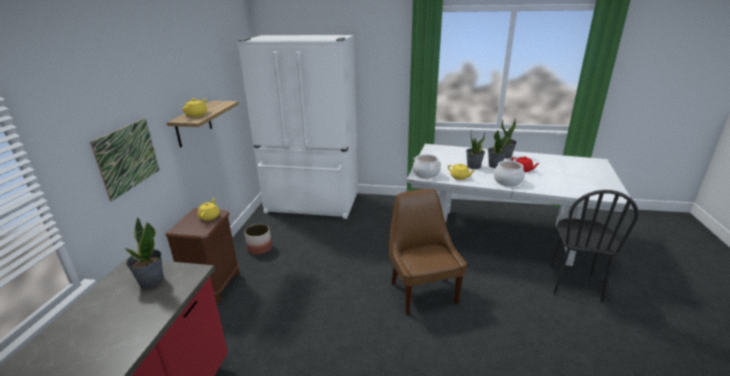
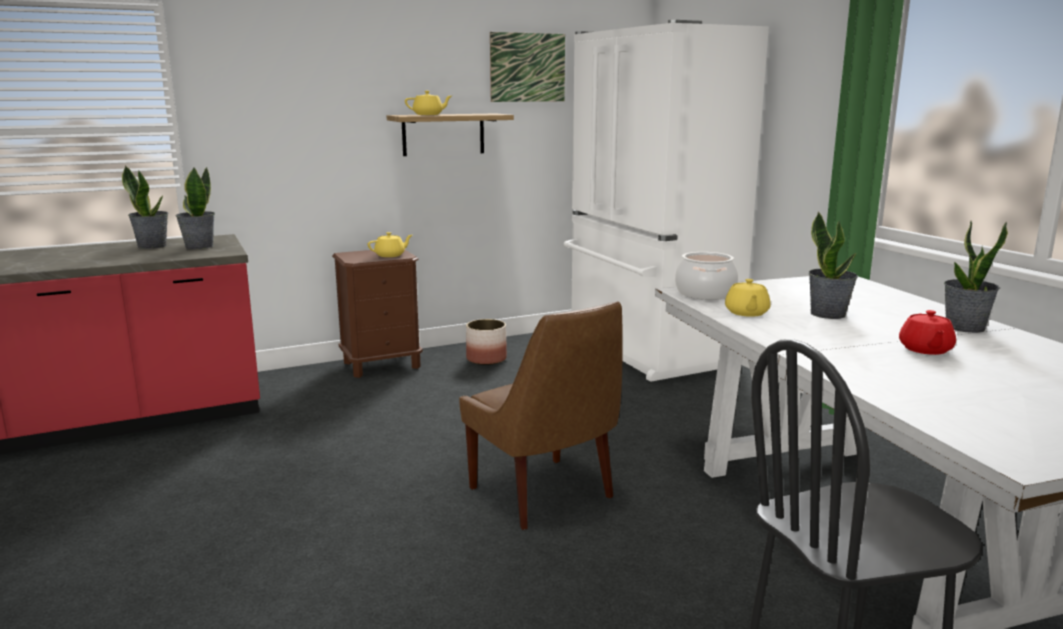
camera: 55 degrees right, 10 degrees down
picture [90,118,159,201] -> picture moved to [490,32,565,102]
brown chair [389,189,467,314] -> brown chair turned 105 degrees clockwise [459,301,623,530]
potted plant [488,129,510,168] -> potted plant moved to [122,165,168,249]
cooking pot [494,161,525,186] -> none

